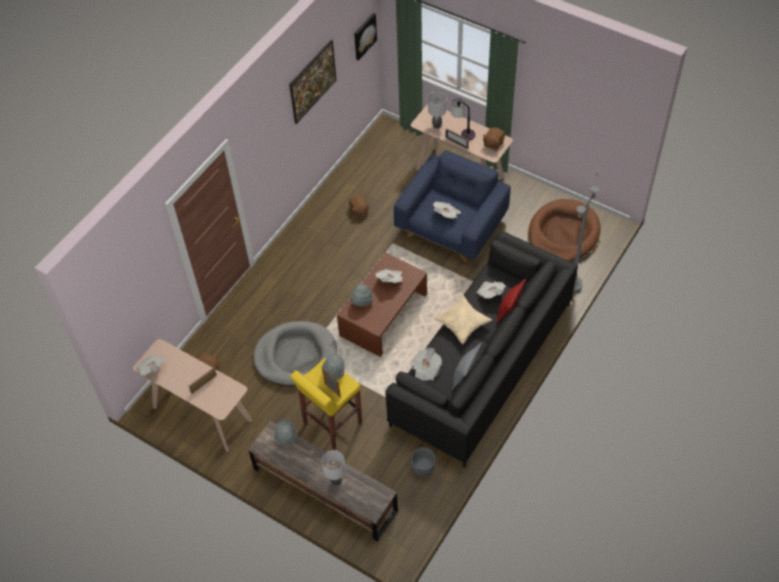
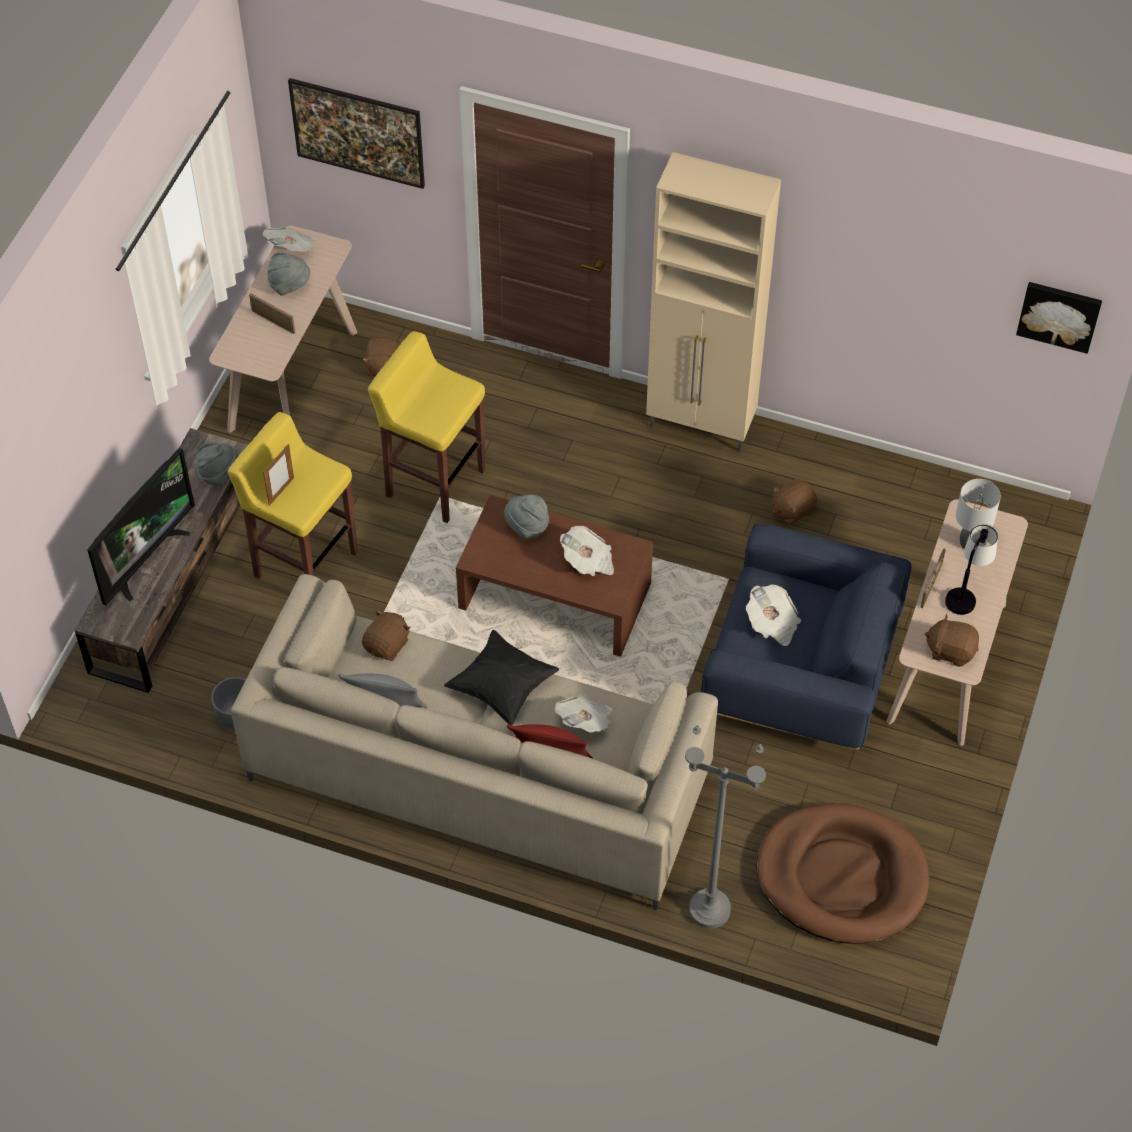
camera: 75 degrees right, 0 degrees up
grey dog bed [253,321,337,386] -> yellow stool [368,331,485,523]
picture [289,40,336,124] -> picture moved to [288,78,425,189]
grey hat [322,354,345,380] -> grey hat moved to [267,252,310,296]
grey table lamp [322,450,346,486] -> television [87,448,195,605]
black sofa [385,231,578,468] -> beige sofa [231,574,718,911]
newspaper [412,348,442,381] -> brown plush toy [362,610,410,661]
beige pillow [433,295,492,344] -> black pillow [444,630,559,725]
none -> beige cabinet [646,152,781,452]

